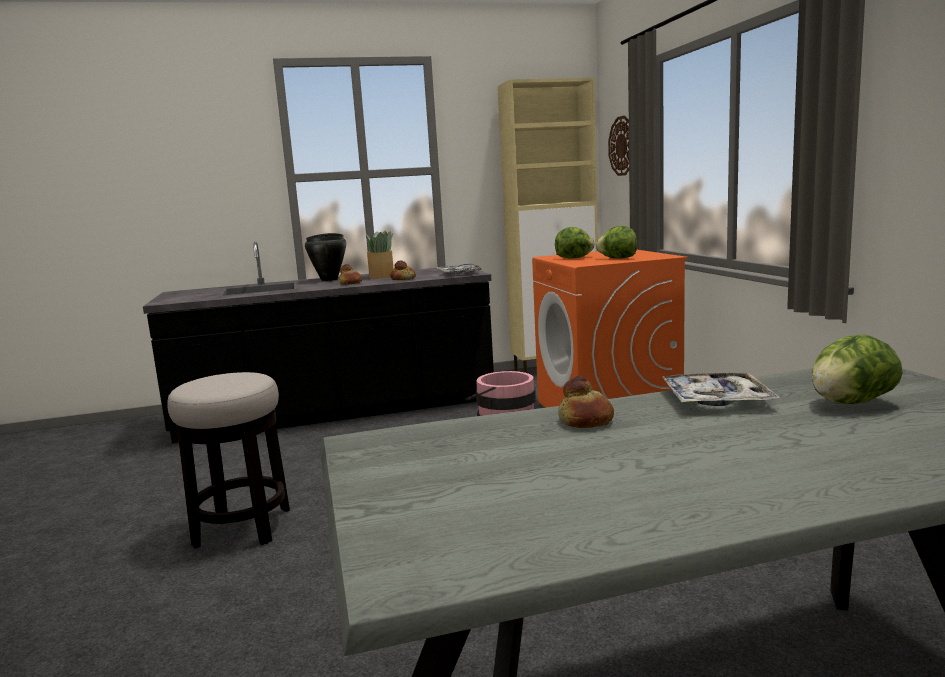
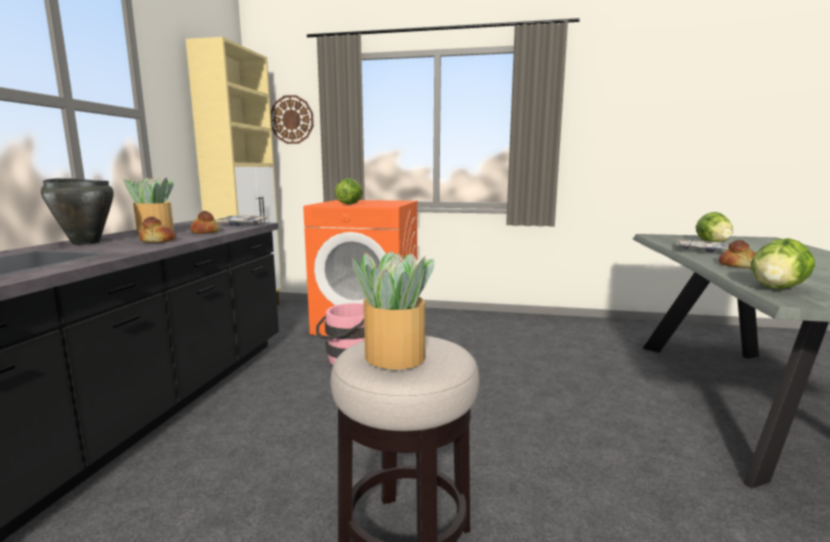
camera: 65 degrees left, 0 degrees up
lettuce [596,226,637,259] -> lettuce moved to [751,238,815,289]
none -> potted plant [352,251,434,370]

